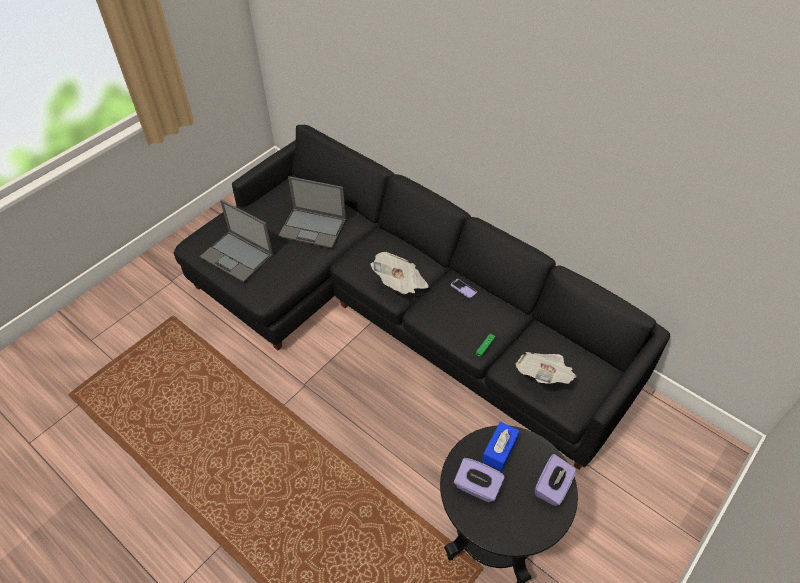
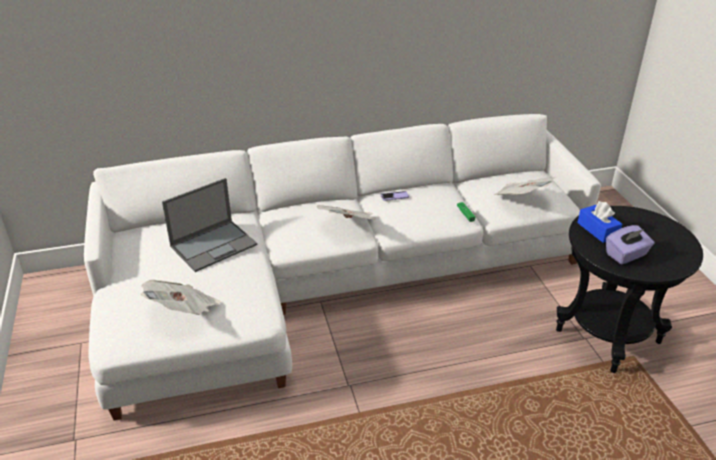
camera: 55 degrees left, 15 degrees down
black sofa [174,125,670,470] -> white sofa [84,114,601,420]
laptop [200,200,273,282] -> newspaper [141,280,220,315]
purple tissue box [535,454,576,506] -> none

